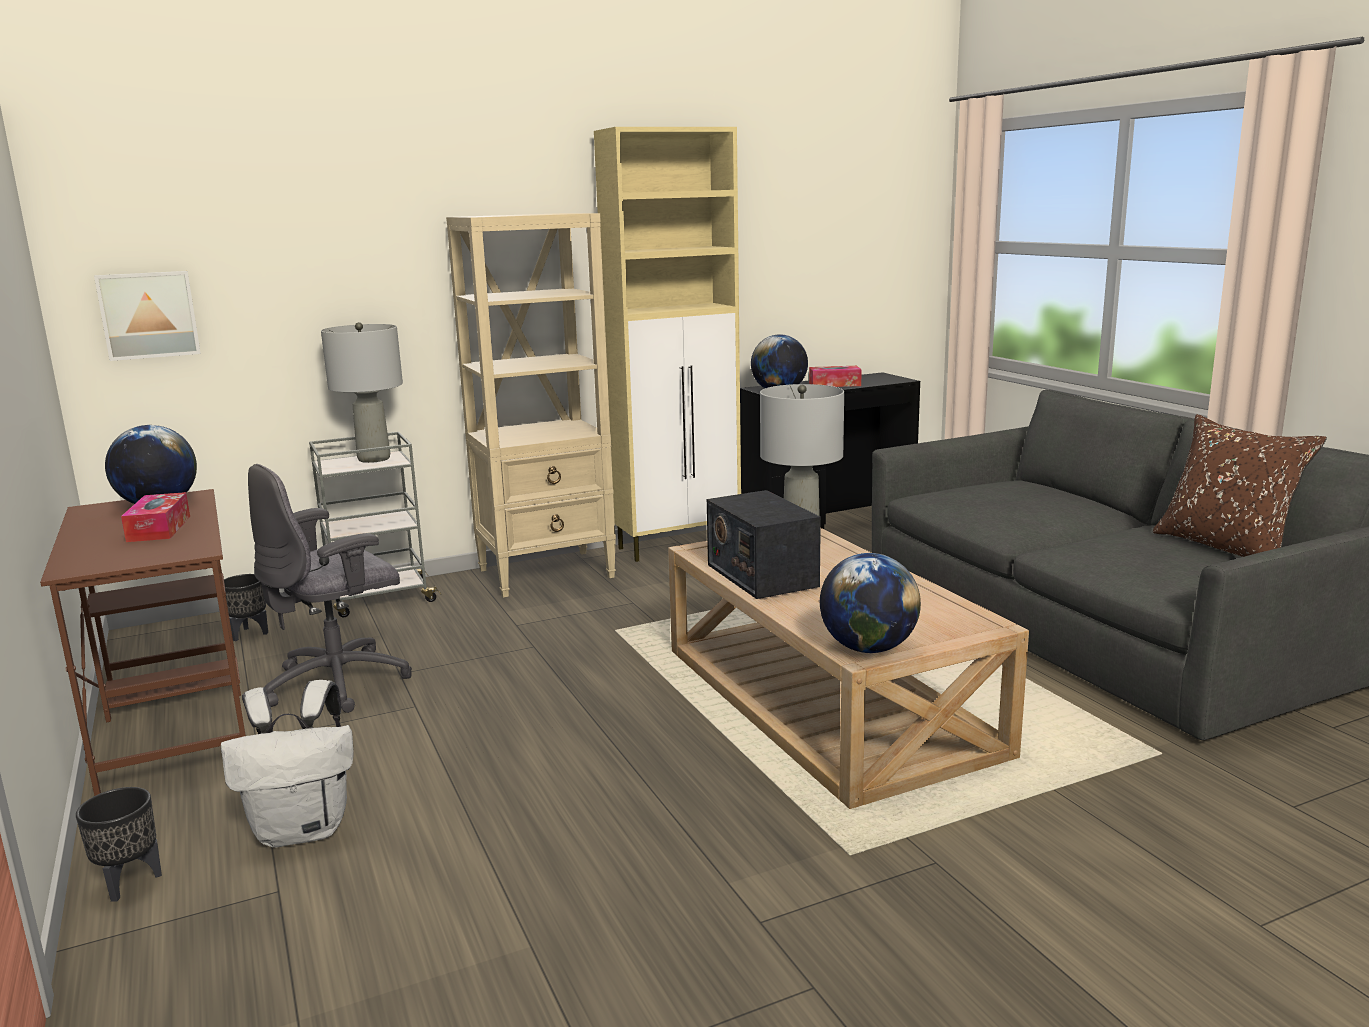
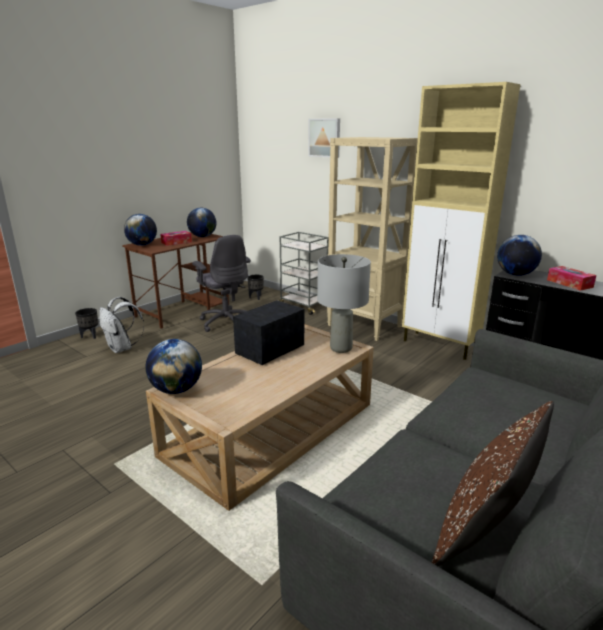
camera: 65 degrees right, 5 degrees up
picture [94,271,201,361] -> picture moved to [308,118,340,158]
grey office chair [248,464,412,713] -> grey office chair turned 150 degrees counterclockwise [192,235,251,332]
grey table lamp [321,322,403,463] -> none
none -> globe [124,214,157,246]

